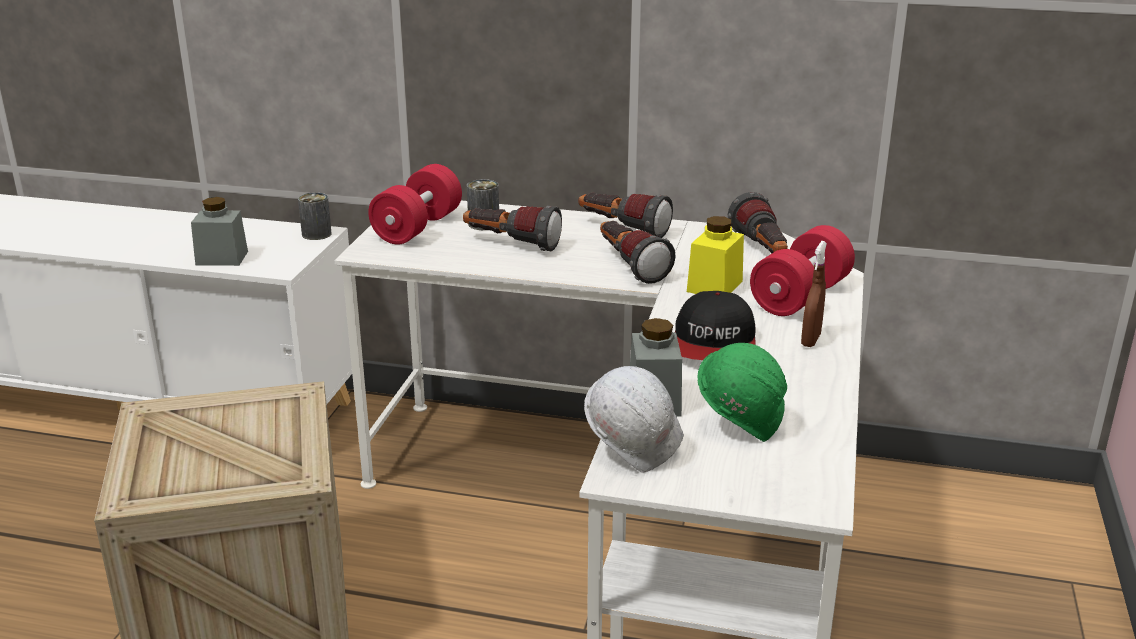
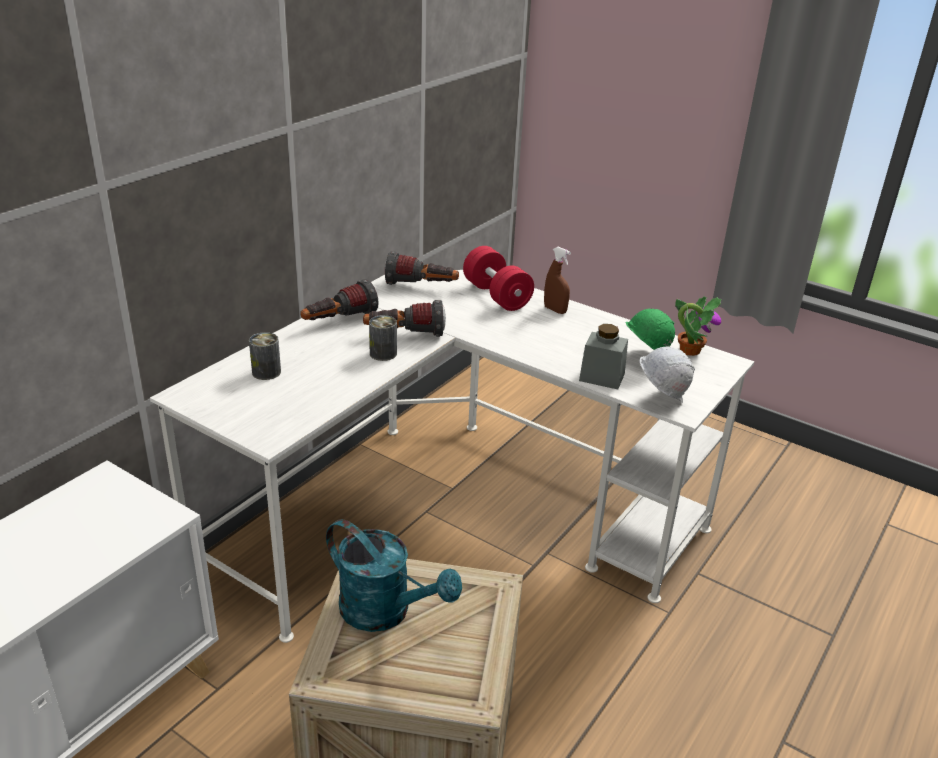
camera: 70 degrees left, 5 degrees up
grey jar [191,197,248,266] -> none
can [298,192,332,240] -> can moved to [369,315,397,361]
red dumbbell [368,164,462,245] -> none
flashlight [463,206,562,251] -> none
cap [675,291,756,360] -> none
yellow jar [687,216,744,294] -> none
none -> turquoise watering can [326,519,462,632]
none -> potted plant [675,296,722,356]

